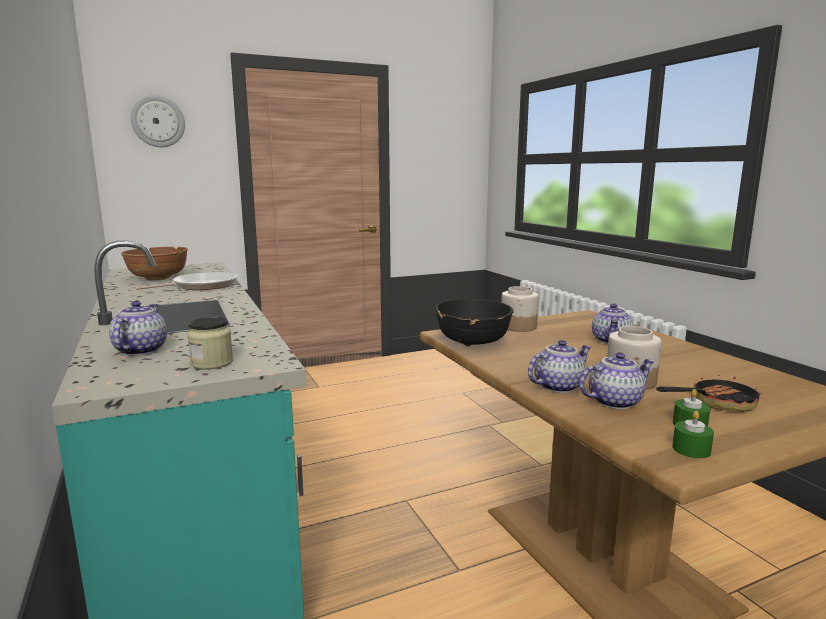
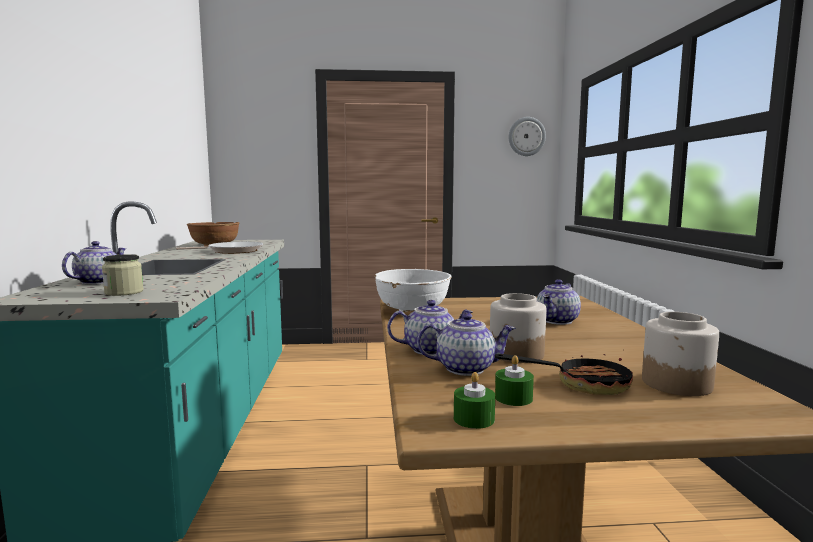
camera: 20 degrees right, 5 degrees down
wall clock [131,95,185,147] -> wall clock moved to [509,117,546,156]
black bowl [435,299,514,347] -> white bowl [375,269,452,312]
jar [501,286,539,332] -> jar moved to [642,312,719,396]

